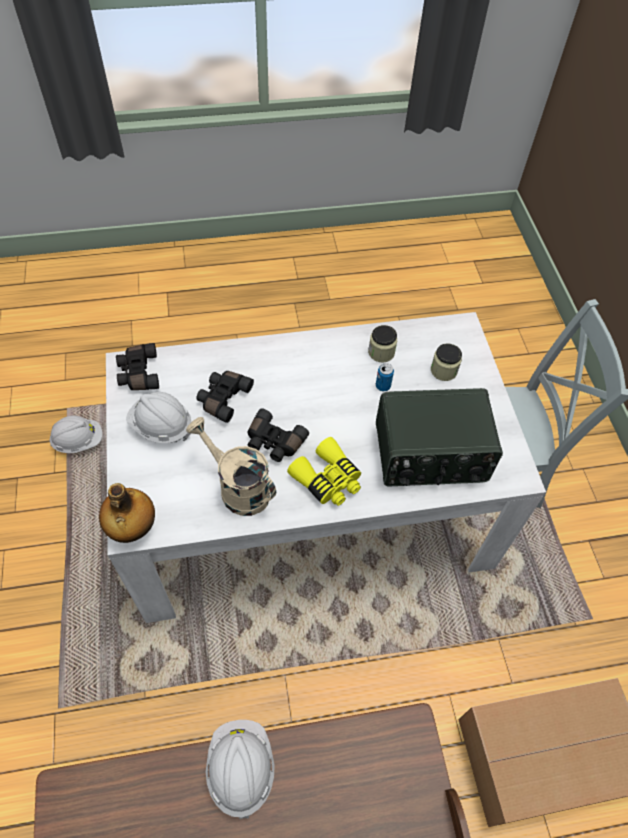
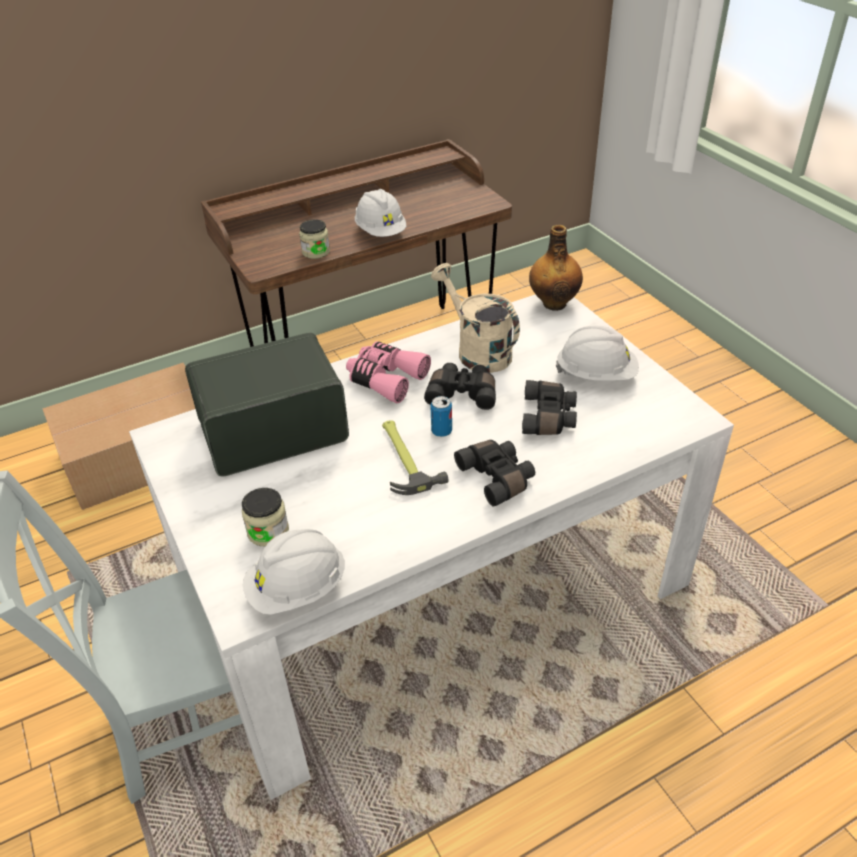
camera: 165 degrees right, 15 degrees down
white hard hat [50,415,102,453] -> white hard hat moved to [243,529,345,615]
black binoculars [116,343,159,390] -> black binoculars moved to [454,440,535,507]
beige watering can [186,417,276,516] -> beige watering can turned 150 degrees counterclockwise [431,263,520,373]
yellow binoculars [287,437,361,506] -> pink binoculars [346,341,431,403]
jar [368,325,397,363] -> jar moved to [299,219,330,259]
can [376,363,394,391] -> can moved to [430,396,452,437]
none -> hammer [382,420,449,495]

